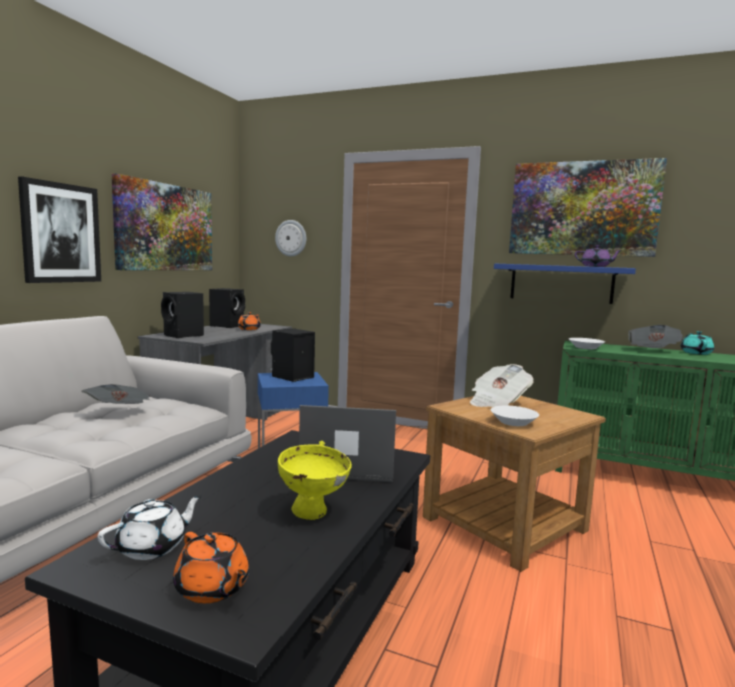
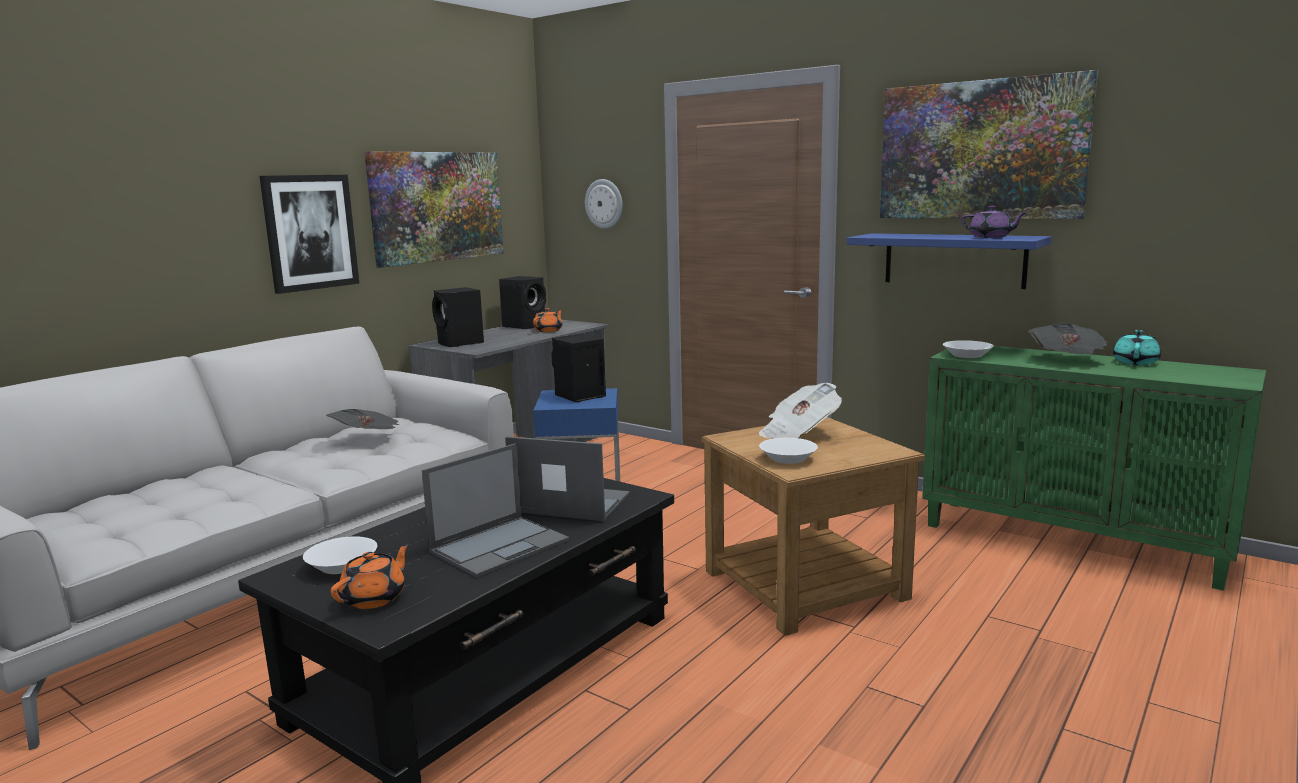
camera: 15 degrees right, 5 degrees up
white teapot [98,495,202,560] -> white bowl [303,536,377,574]
orange teapot [173,532,249,603] -> orange teapot turned 120 degrees counterclockwise [331,543,410,609]
yellow bowl [278,441,352,520] -> laptop [422,443,569,577]

